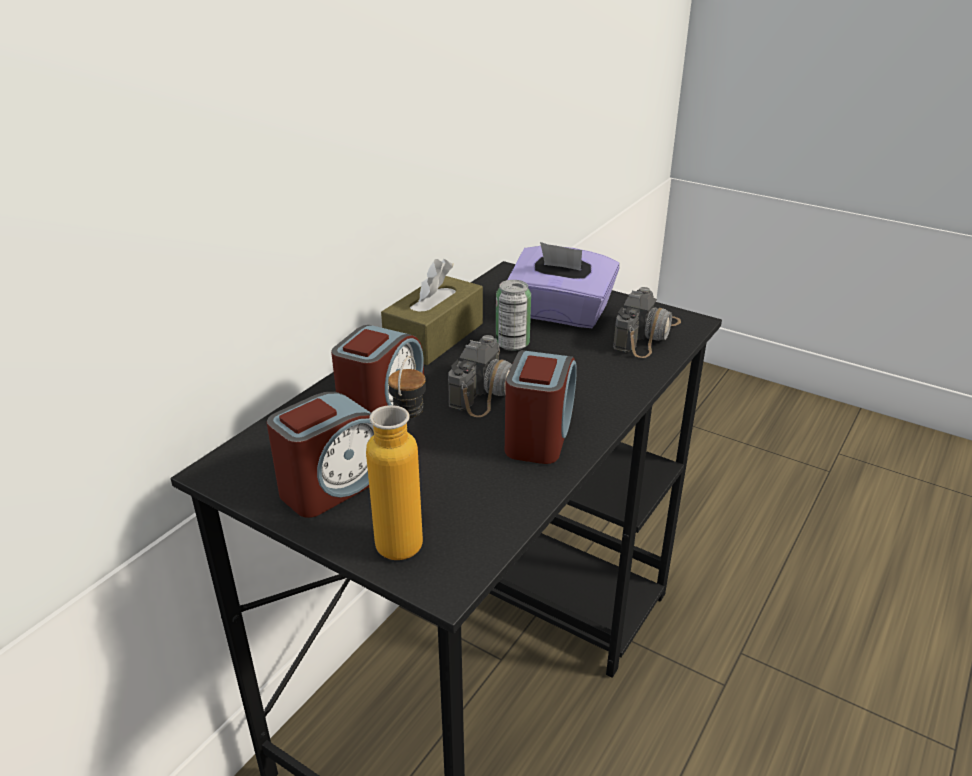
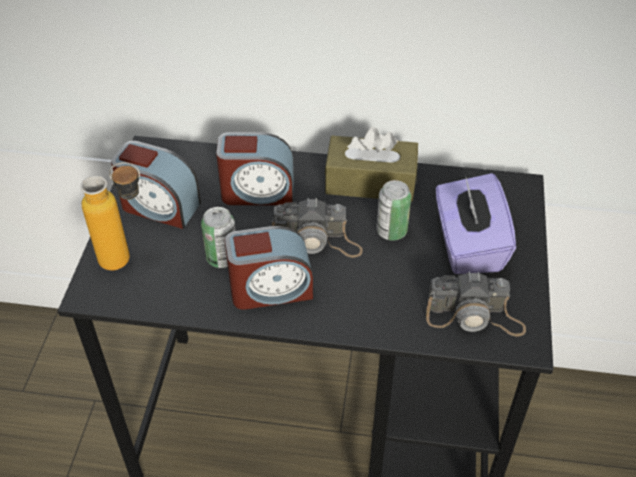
camera: 65 degrees right, 15 degrees up
none -> can [201,207,236,268]

